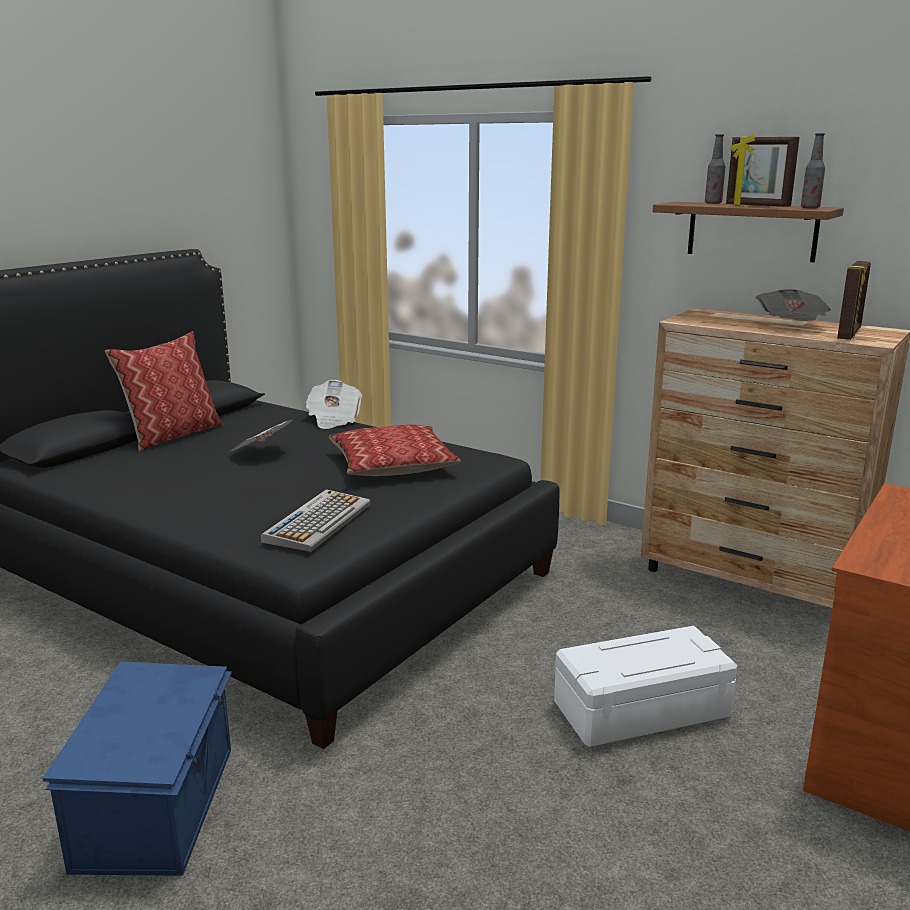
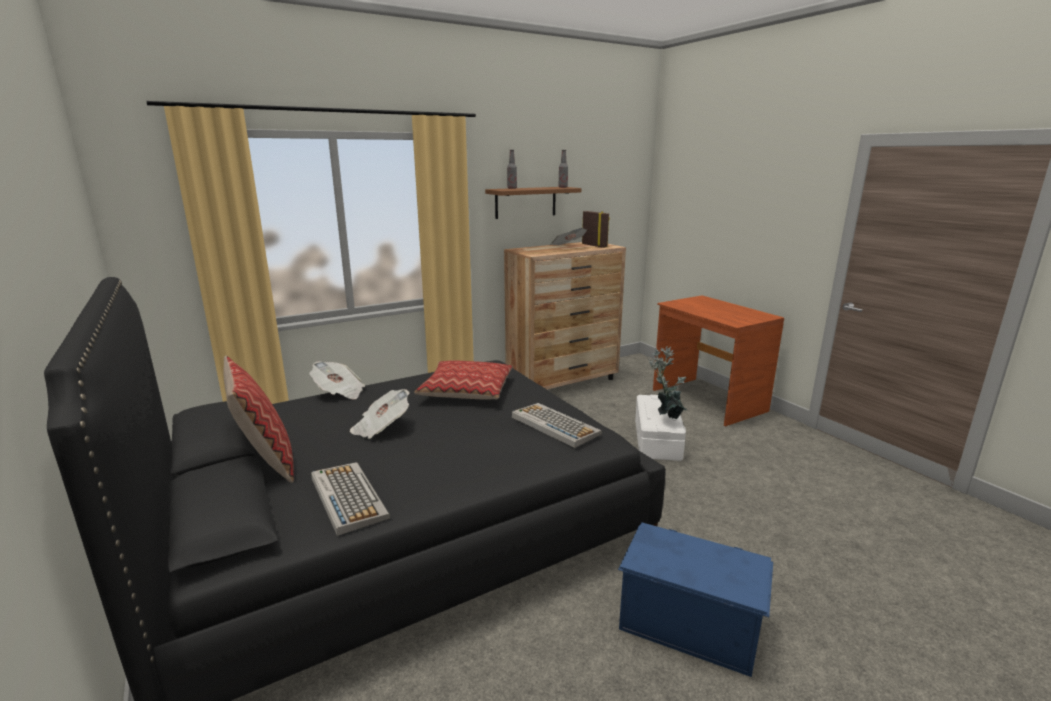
camera: 65 degrees left, 0 degrees up
picture frame [726,134,800,207] -> none
none -> keyboard [311,462,390,536]
none -> potted plant [648,346,687,419]

